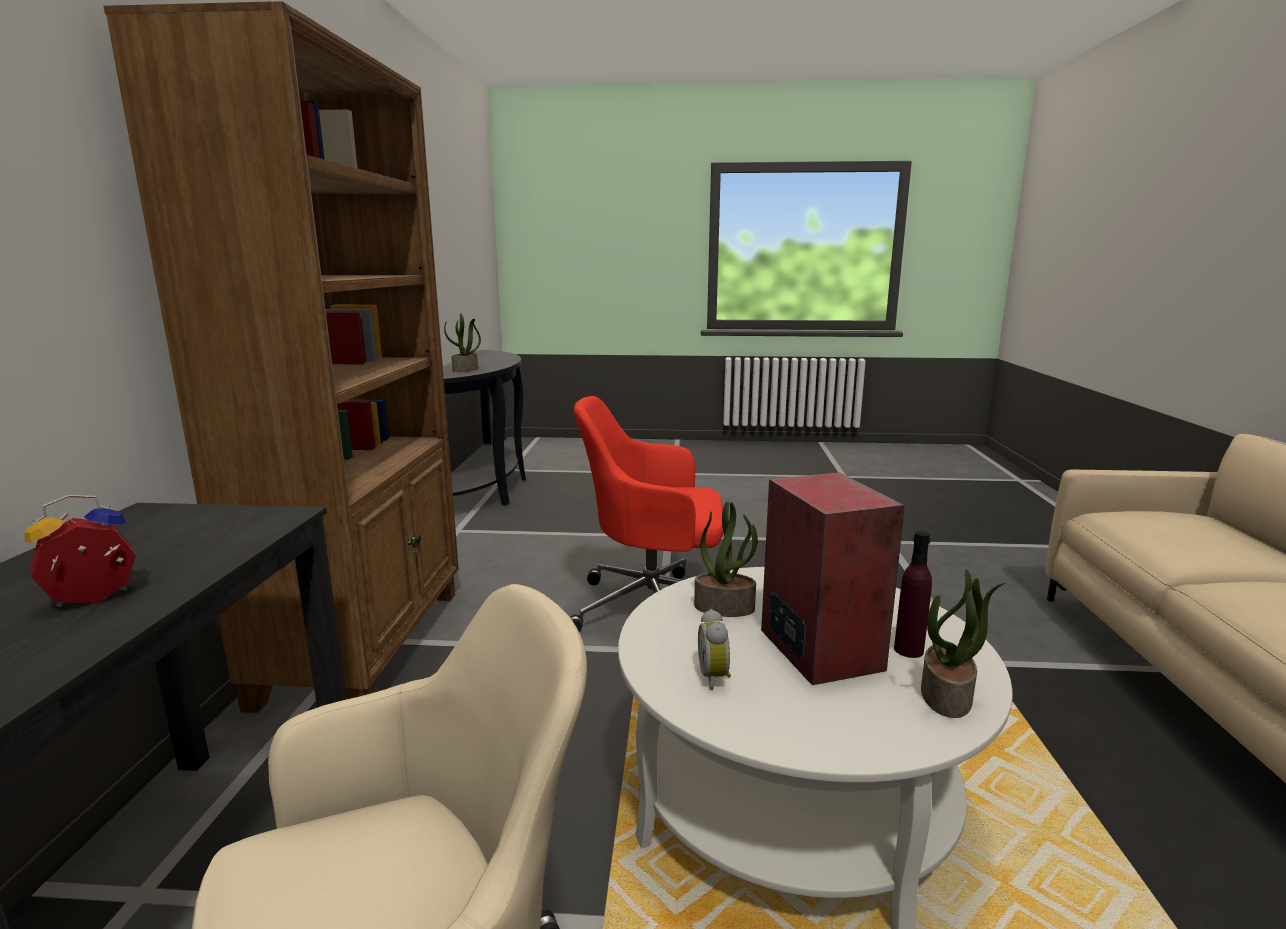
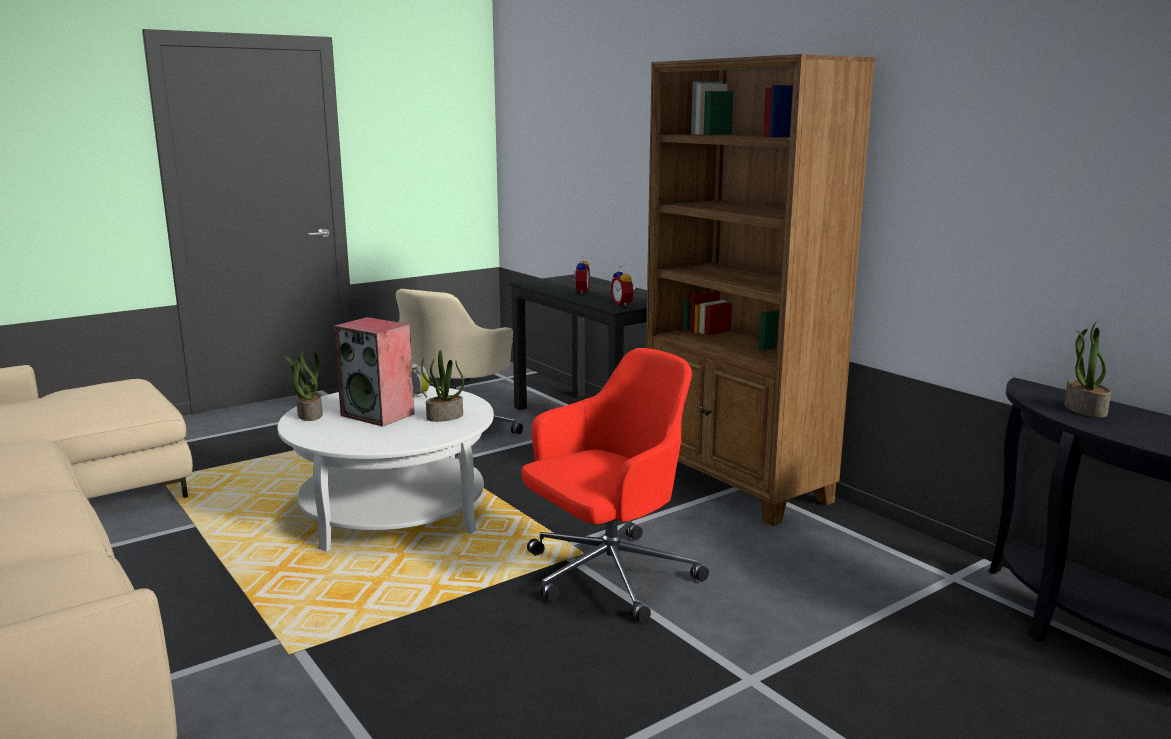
camera: 140 degrees right, 0 degrees up
purple bottle [894,531,932,658] -> none
none -> alarm clock [611,266,635,306]

